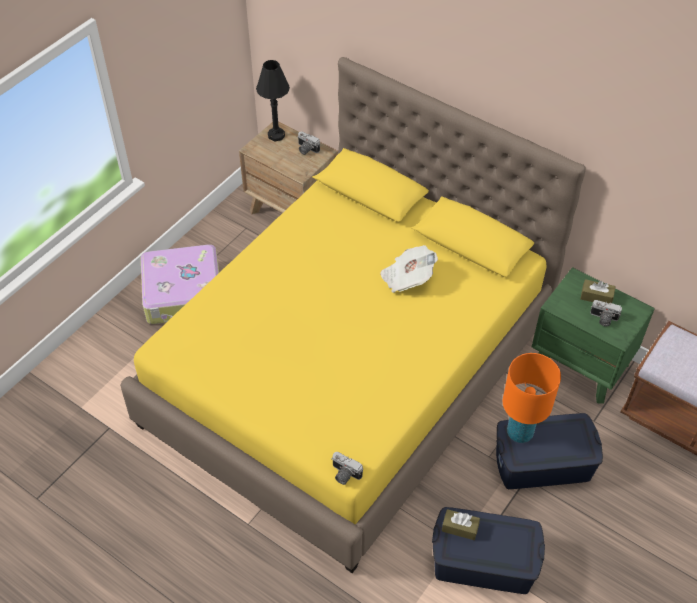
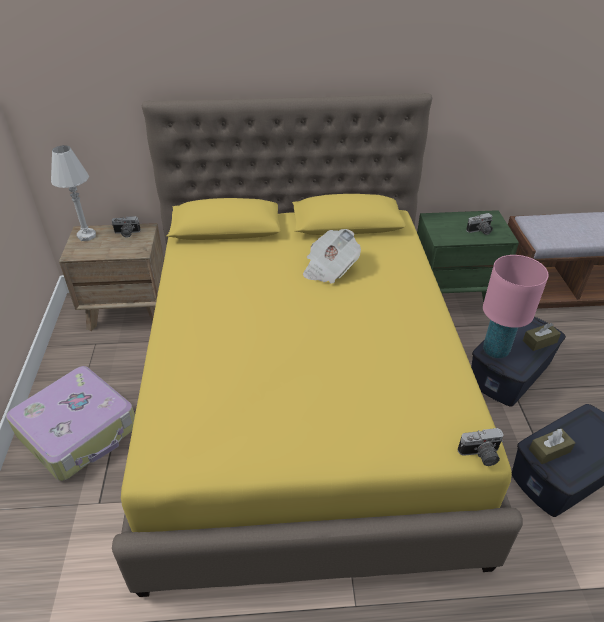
camera: 40 degrees left, 10 degrees down
black table lamp [256,60,290,141] -> white table lamp [51,145,96,241]
orange table lamp [503,353,561,443] -> pink table lamp [483,255,549,358]
brown tissue box [580,279,616,304] -> brown tissue box moved to [523,323,561,351]

